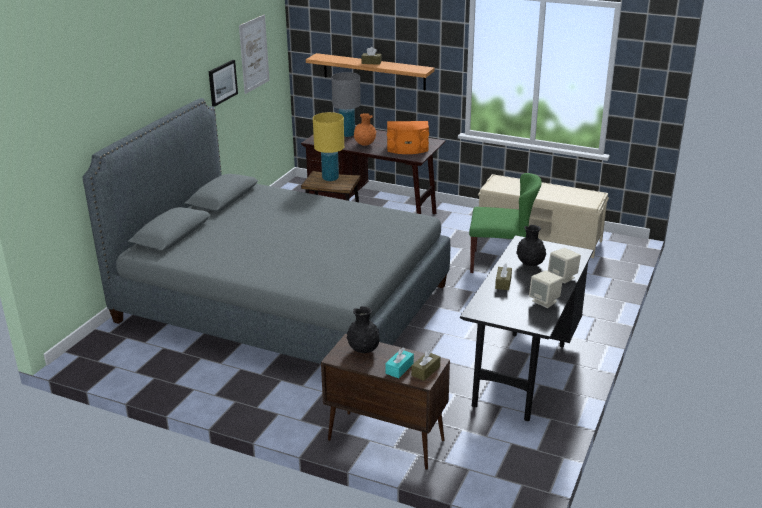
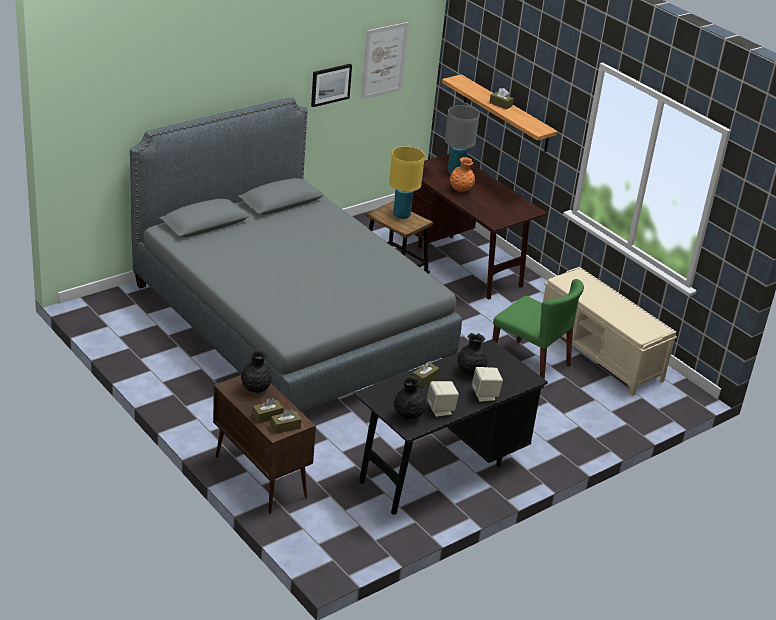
camera: 25 degrees right, 5 degrees up
turquoise tissue box [386,348,414,378] -> brown tissue box [253,398,283,423]
orange speaker [387,121,429,154] -> none
none -> black vase [394,375,426,419]

